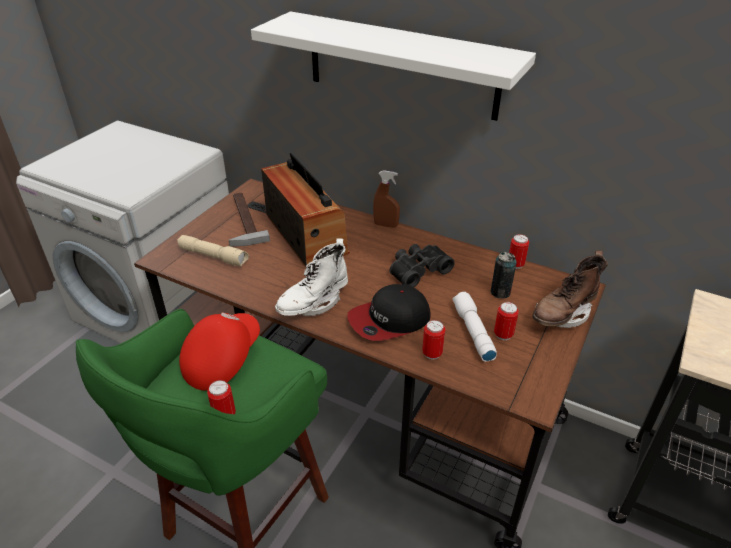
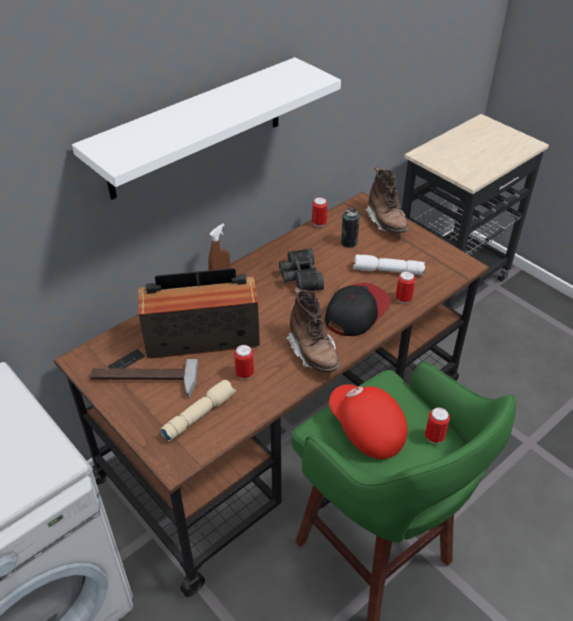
camera: 70 degrees left, 5 degrees up
white boot [275,238,348,316] -> brown boot [286,287,340,373]
cap [347,284,431,341] -> cap turned 135 degrees counterclockwise [325,282,390,336]
can [494,302,519,340] -> can moved to [234,345,254,379]

